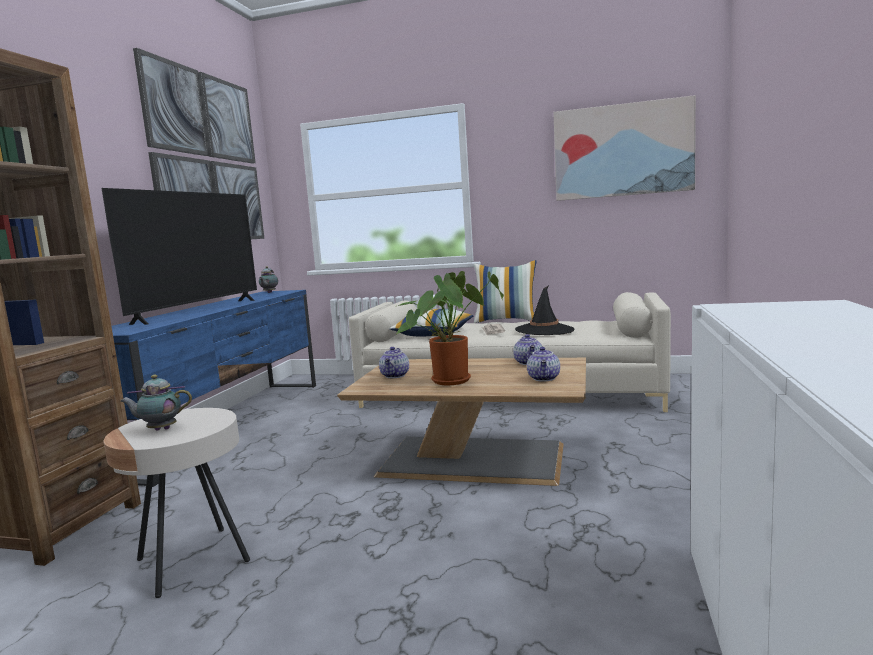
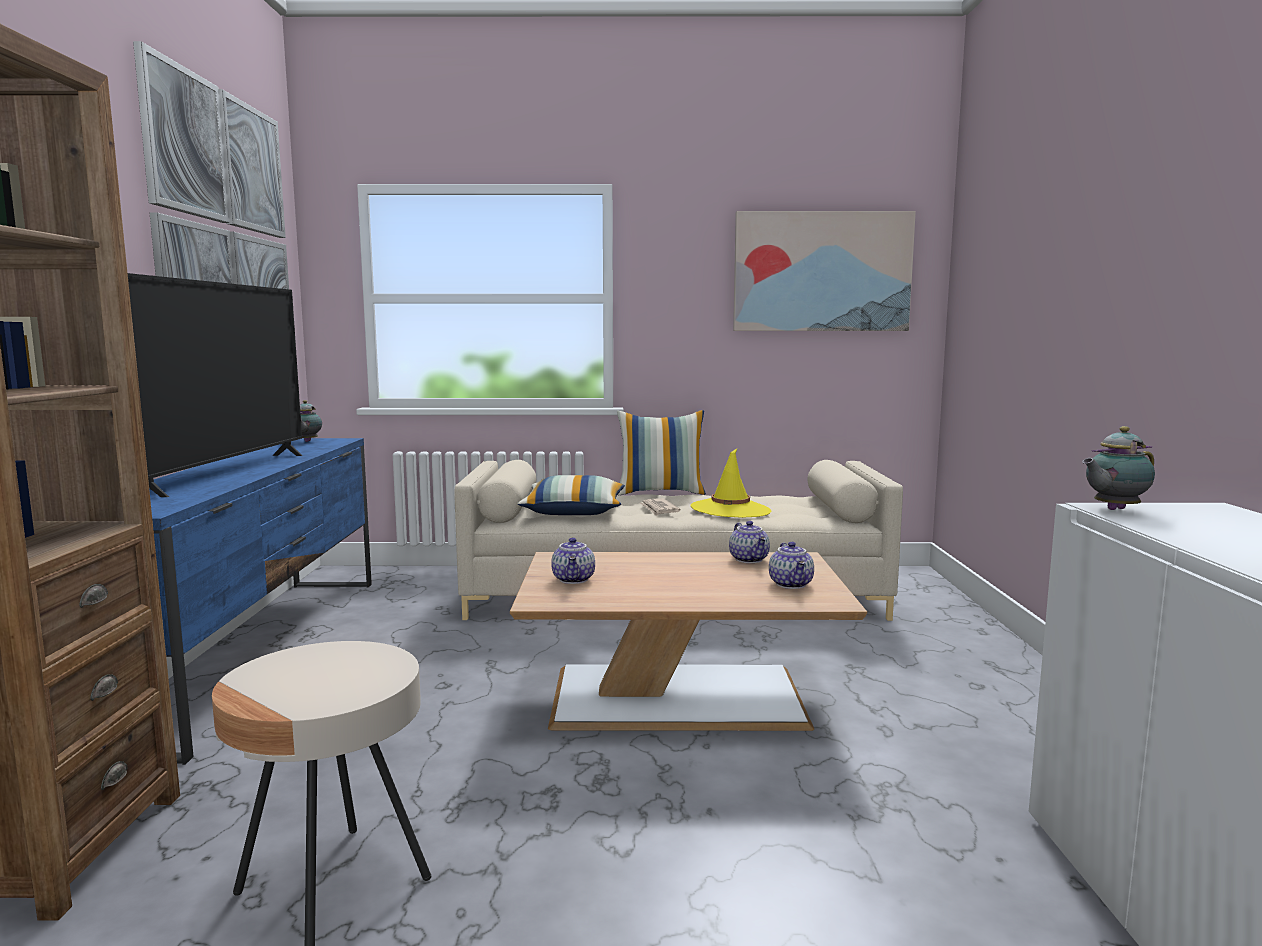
camera: 15 degrees left, 0 degrees up
teapot [121,375,192,431] -> teapot moved to [1082,426,1155,510]
potted plant [395,271,504,385] -> none
black hat [515,285,575,335] -> yellow hat [690,449,771,518]

